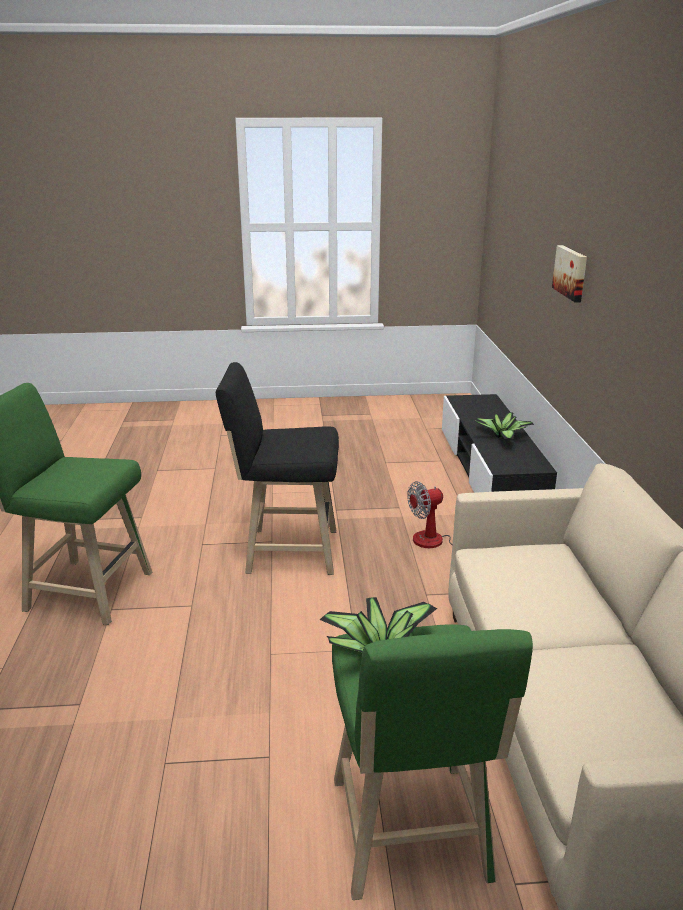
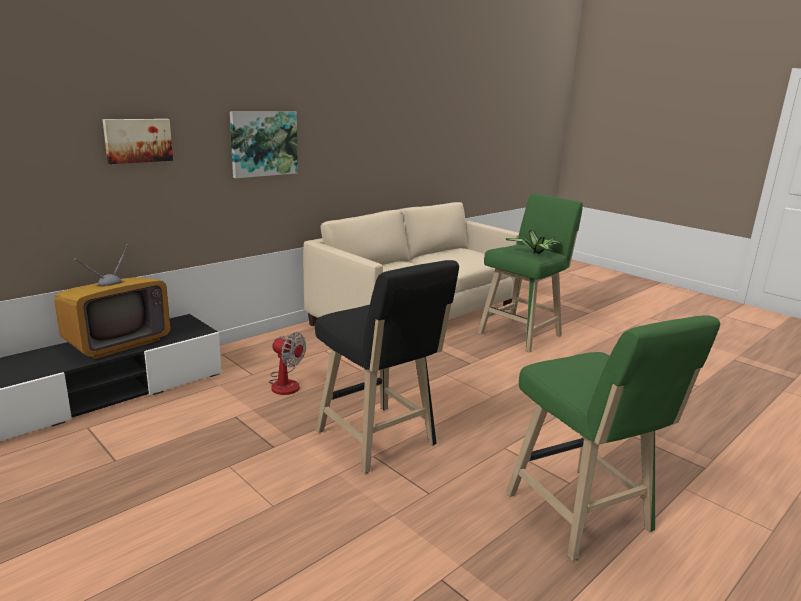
camera: 130 degrees left, 5 degrees down
potted plant [474,412,534,439] -> television [54,244,170,359]
none -> picture [230,111,298,178]

